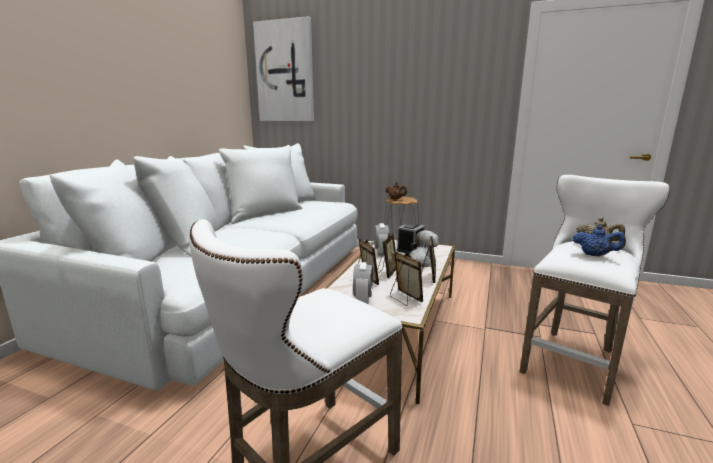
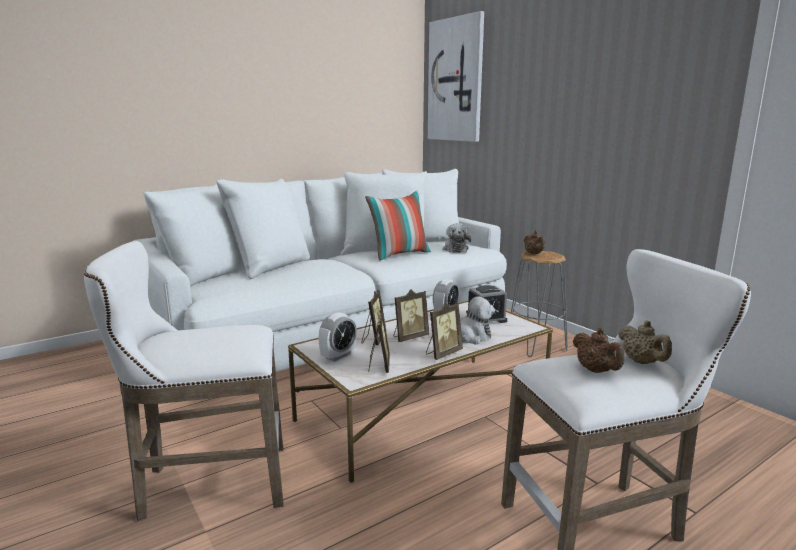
camera: 35 degrees right, 0 degrees up
blue teapot [573,225,626,256] -> brown teapot [573,328,624,373]
none -> pillow [365,190,431,261]
none -> plush toy [443,223,471,253]

